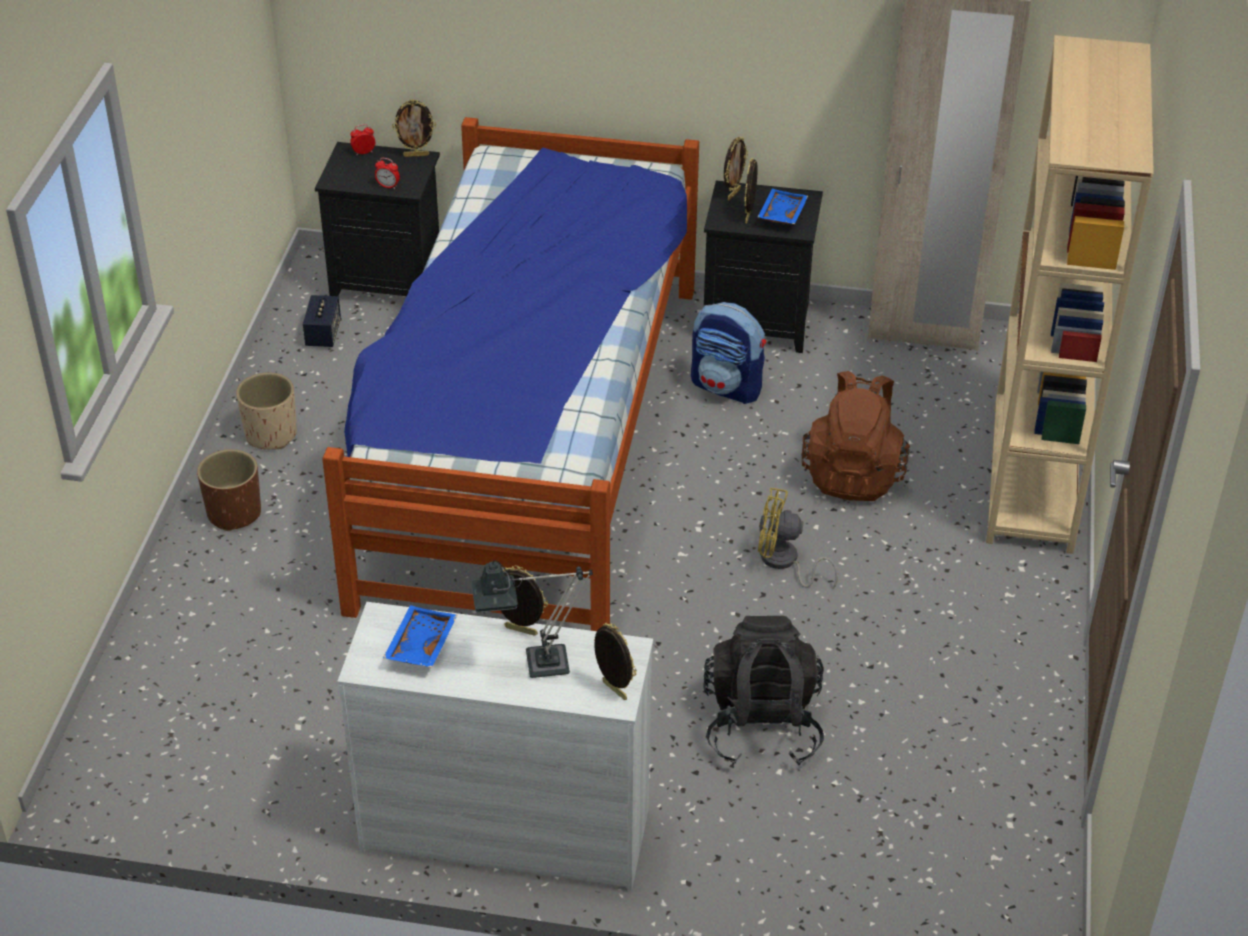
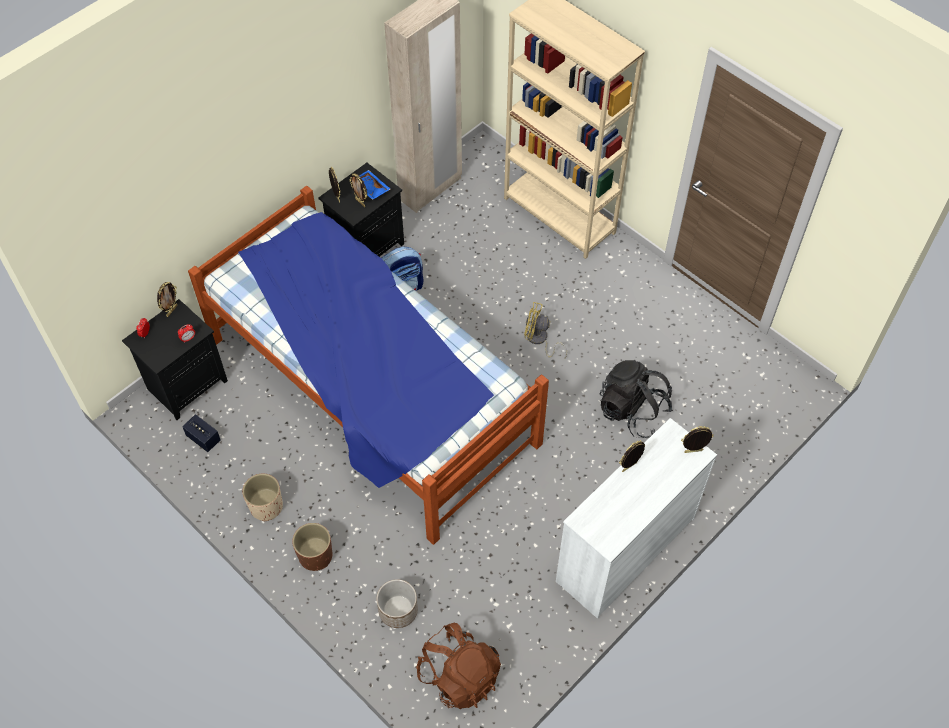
camera: 55 degrees left, 15 degrees up
blue tray [383,605,457,668] -> none
table lamp [471,560,593,678] -> none
yellow fan [758,488,838,589] -> yellow fan turned 60 degrees clockwise [524,302,567,359]
brown backpack [801,371,910,501] -> brown backpack moved to [416,623,501,709]
none -> planter [376,579,418,628]

